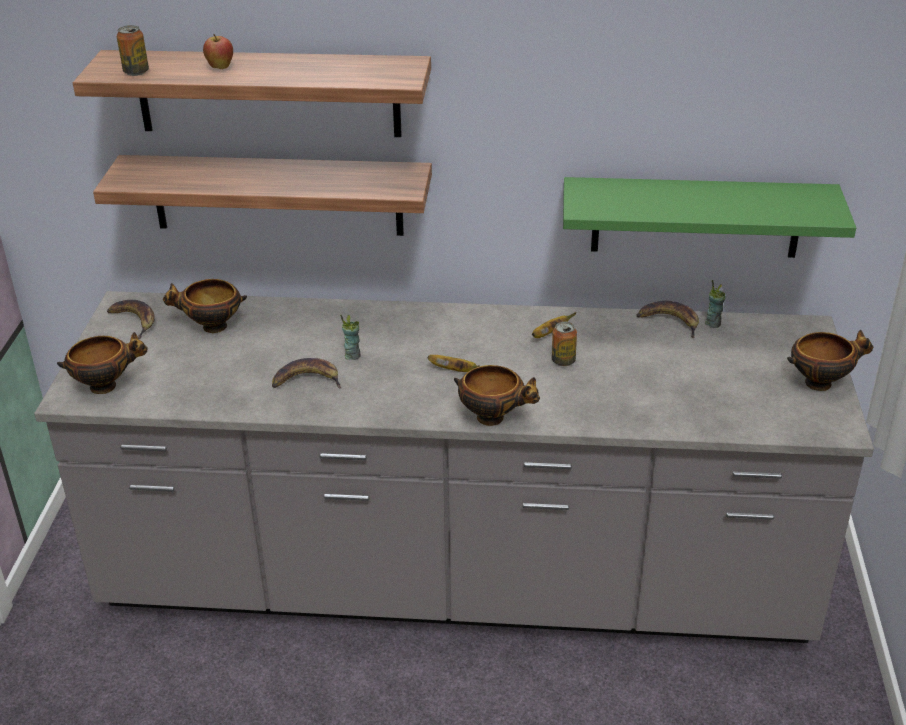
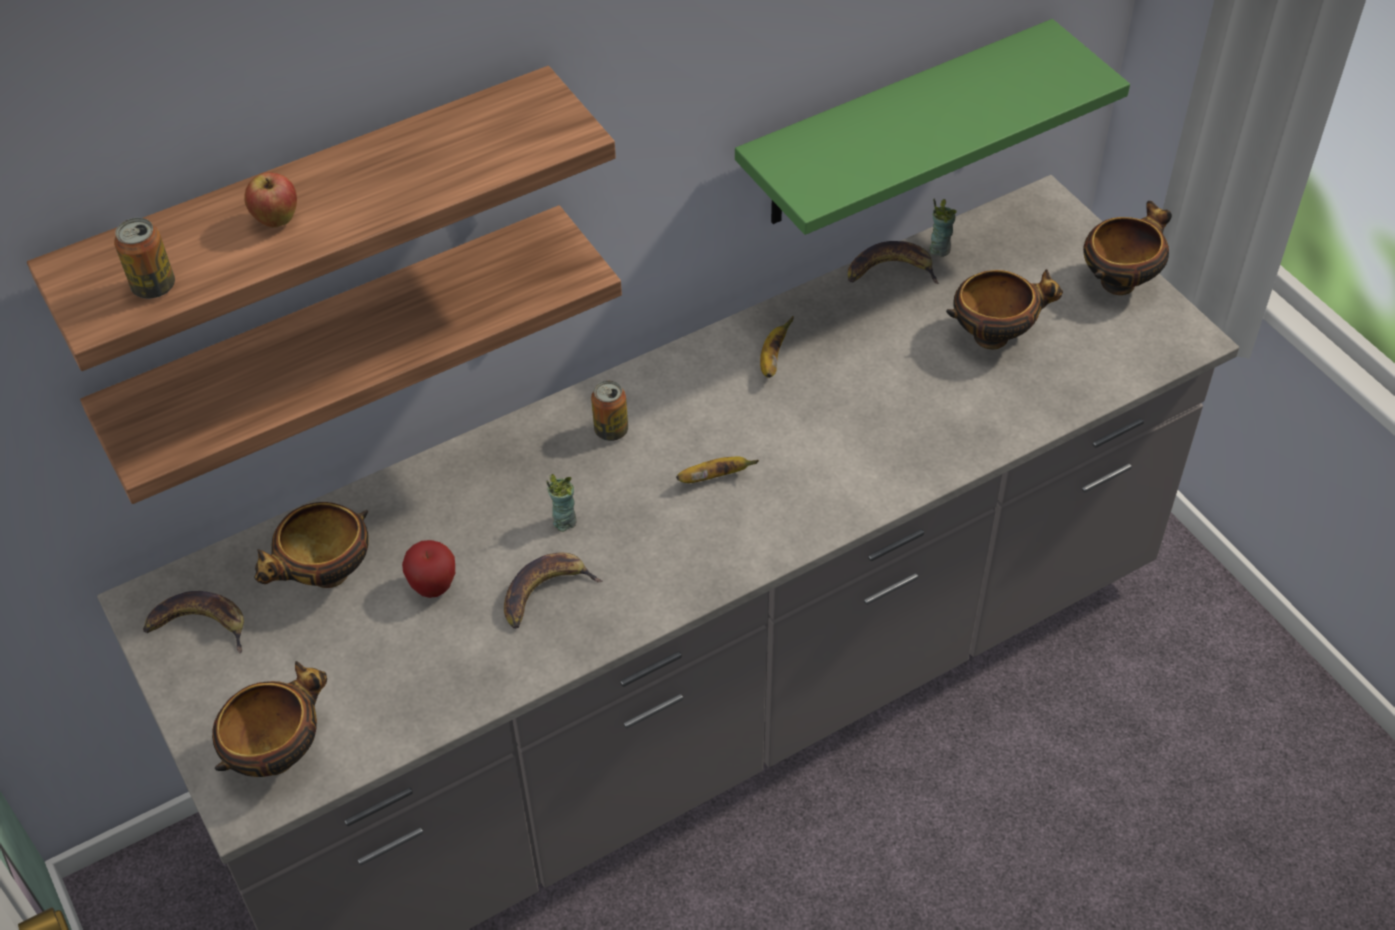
camera: 35 degrees left, 15 degrees up
bowl [454,365,540,426] -> bowl moved to [946,269,1063,349]
can [552,321,577,366] -> can moved to [591,381,628,441]
none -> apple [402,540,455,598]

